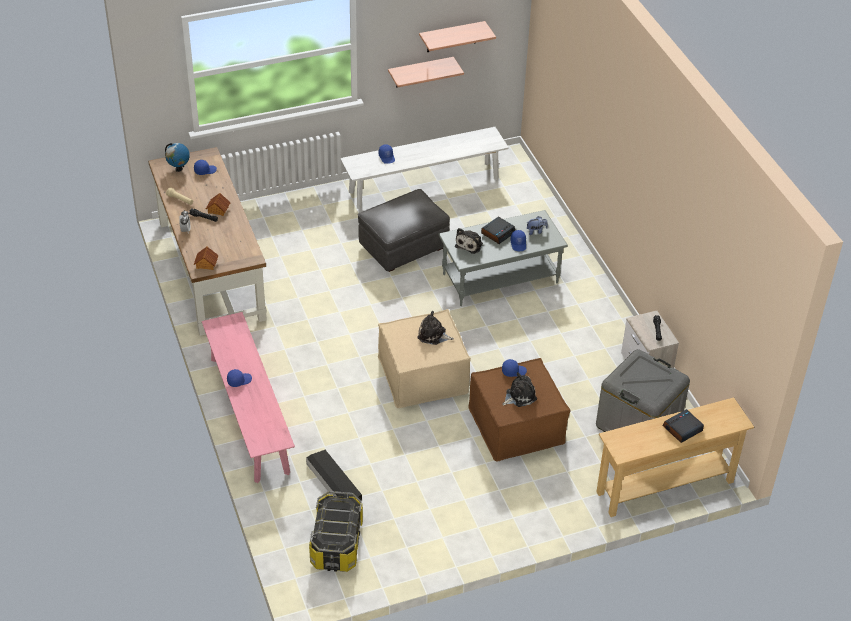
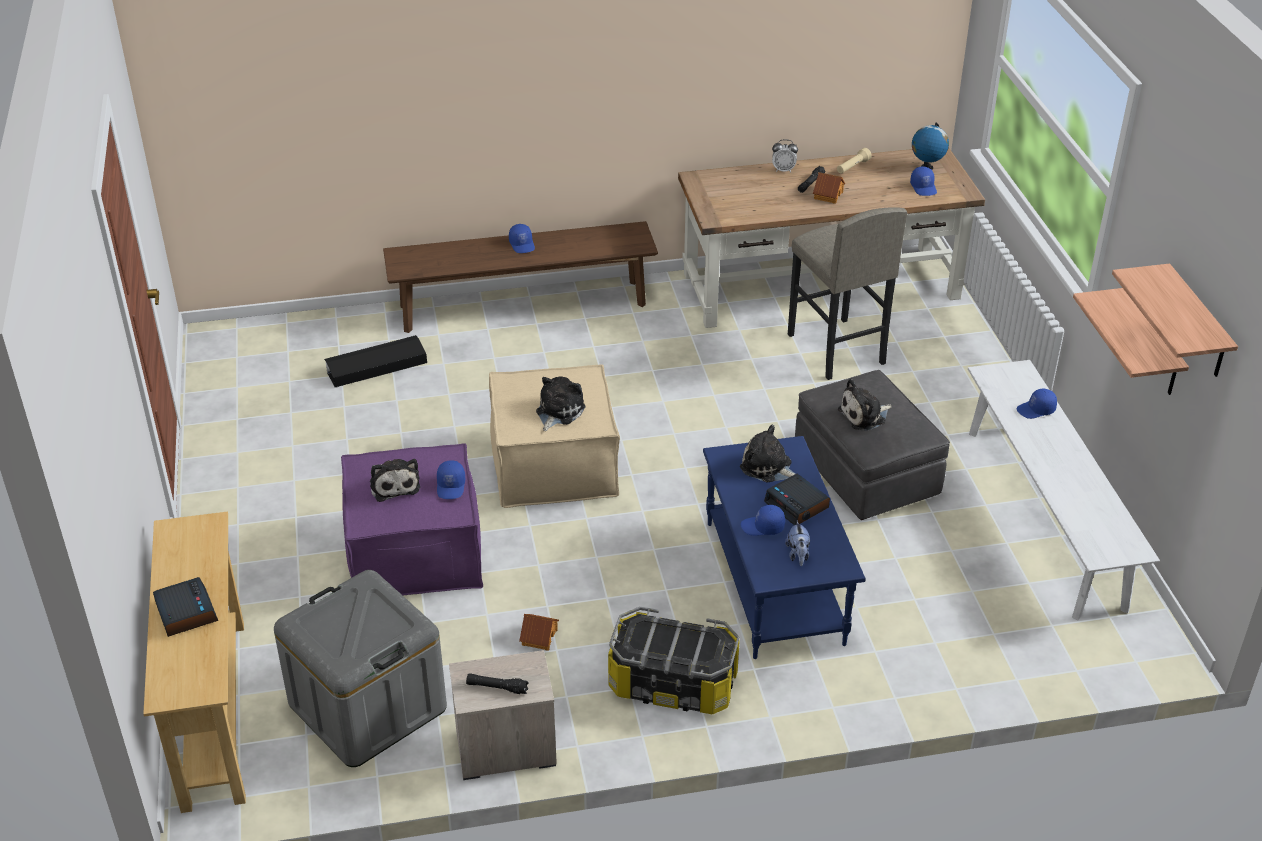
camera: 100 degrees right, 5 degrees down
toy house [194,246,218,270] -> toy house moved to [519,614,559,651]
pink bench [202,312,295,483] -> brown bench [383,221,658,333]
storage box [309,491,363,572] -> storage box moved to [608,607,740,714]
grey coffee table [438,210,568,306] -> blue coffee table [703,436,866,659]
brown ottoman [468,358,571,462] -> purple ottoman [341,443,483,595]
none -> grey stool [788,207,907,380]
none -> plush toy [838,379,892,431]

